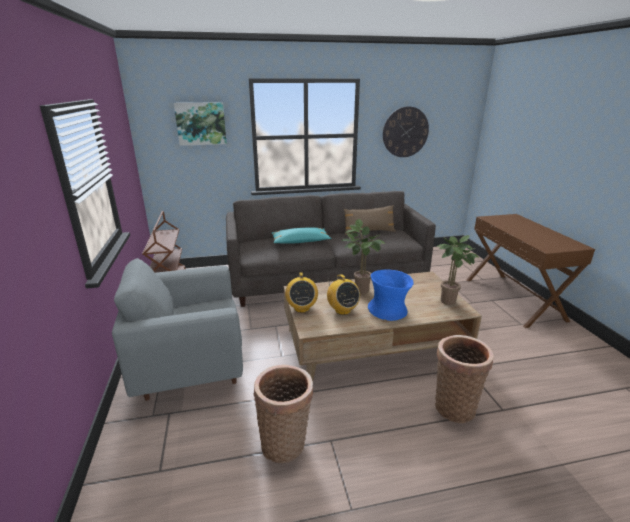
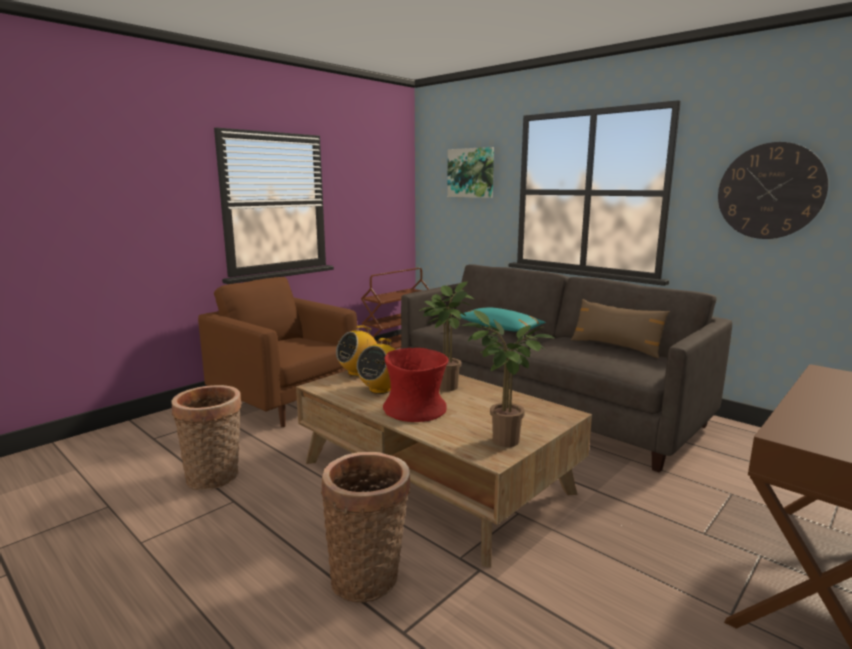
camera: 55 degrees right, 10 degrees down
grey armchair [112,258,243,401] -> brown armchair [198,277,357,427]
blue vase [368,269,414,321] -> red vase [383,348,449,422]

